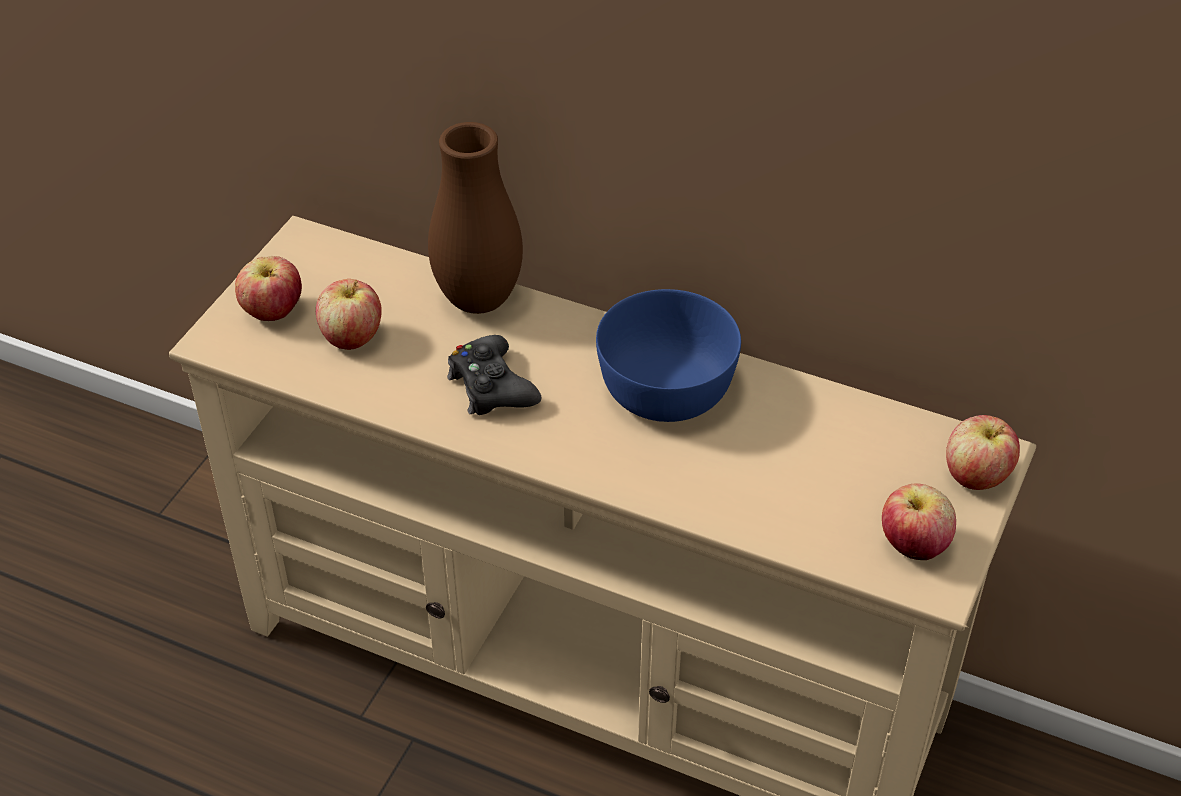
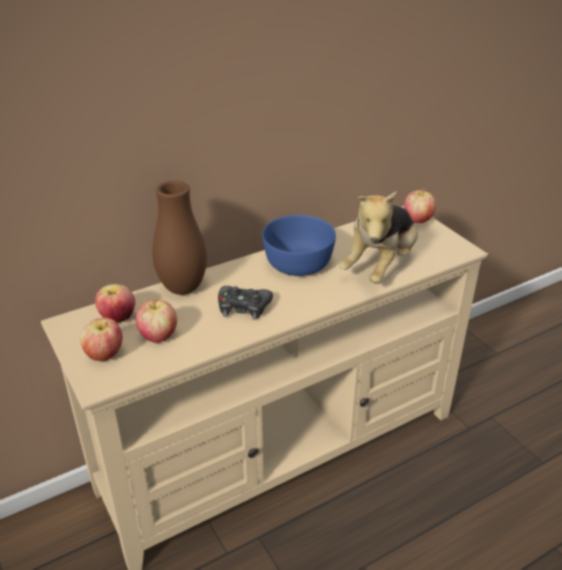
camera: 55 degrees left, 10 degrees down
apple [882,483,956,560] -> apple moved to [95,284,135,322]
none -> plush toy [339,191,418,284]

